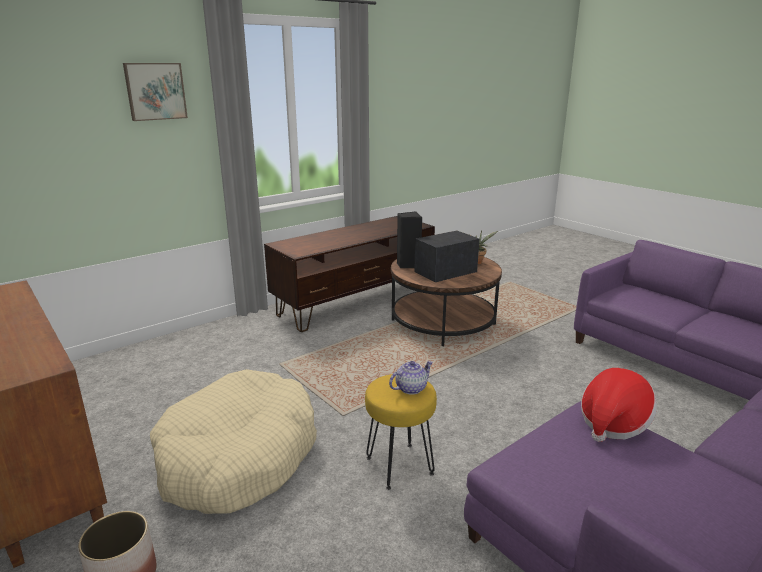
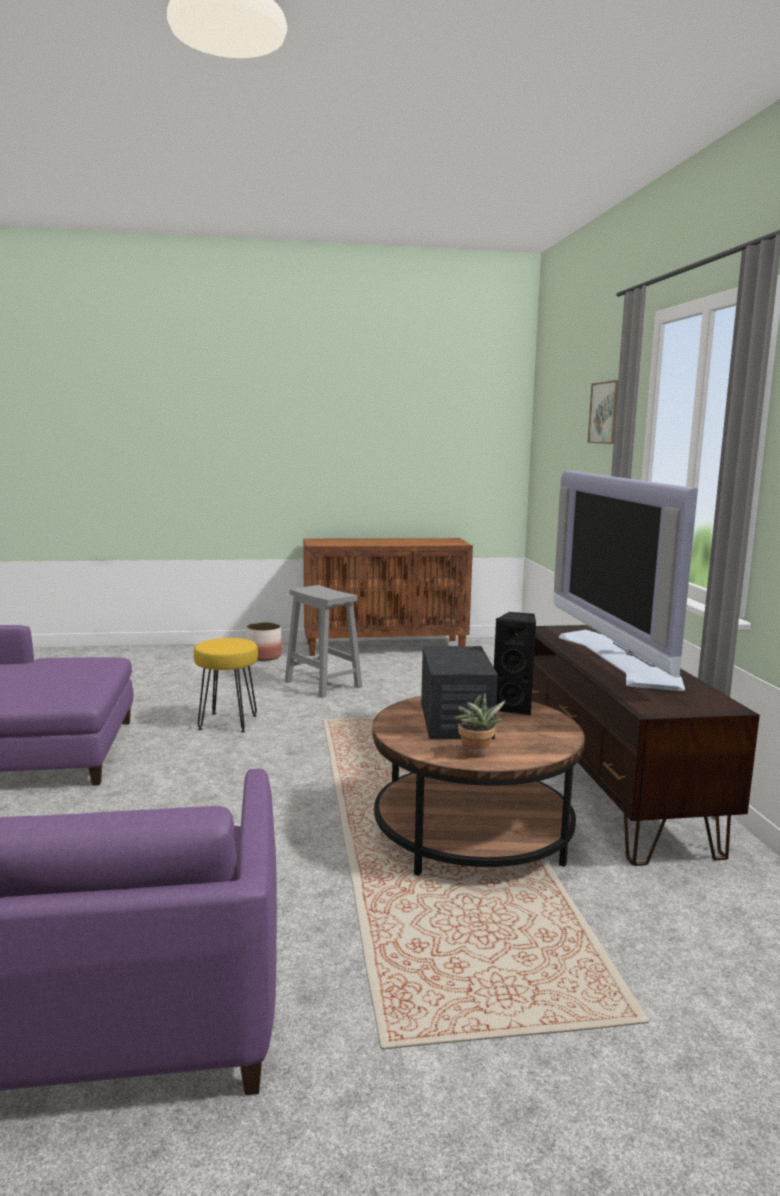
camera: 120 degrees right, 10 degrees down
beige dog bed [150,369,317,514] -> grey stool [285,585,362,698]
teapot [389,361,433,395] -> none
hat [581,368,657,442] -> none
none -> television [553,470,698,691]

